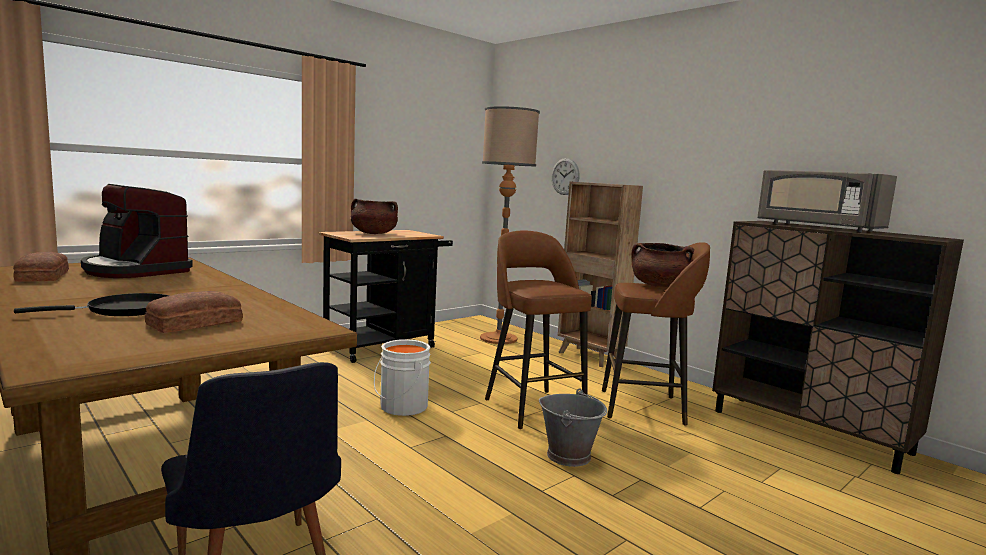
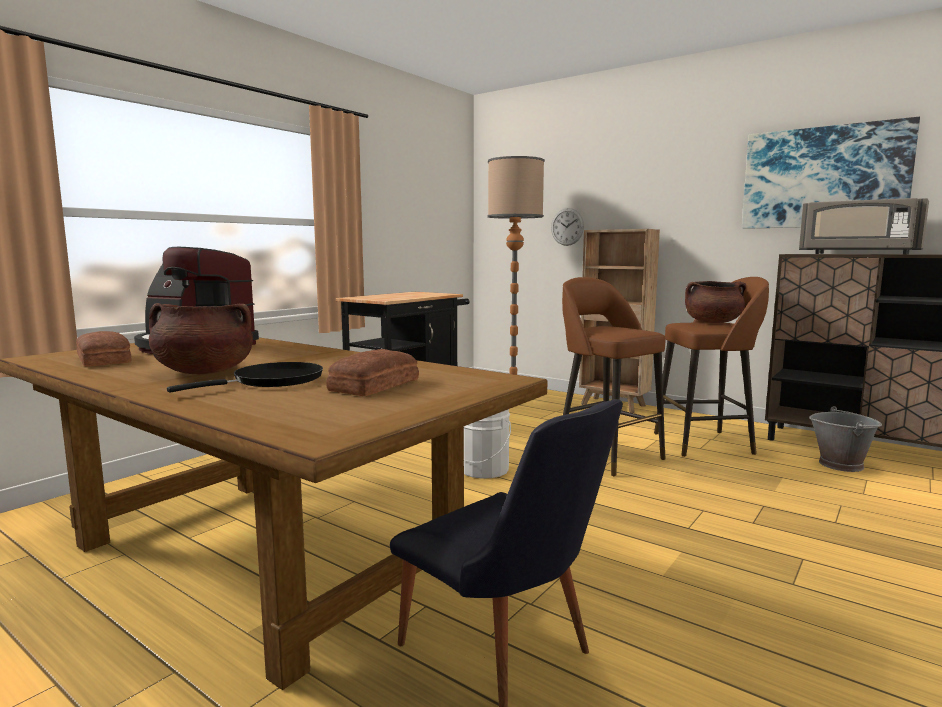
camera: 10 degrees left, 0 degrees up
brown cooking pot [351,199,398,234] -> brown cooking pot moved to [149,303,253,374]
grey bucket [539,388,607,467] -> grey bucket moved to [809,406,882,472]
none -> picture [742,117,920,229]

